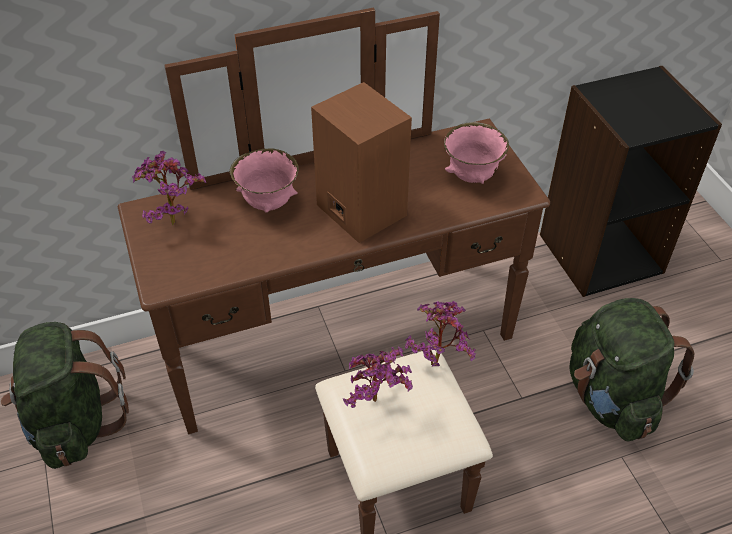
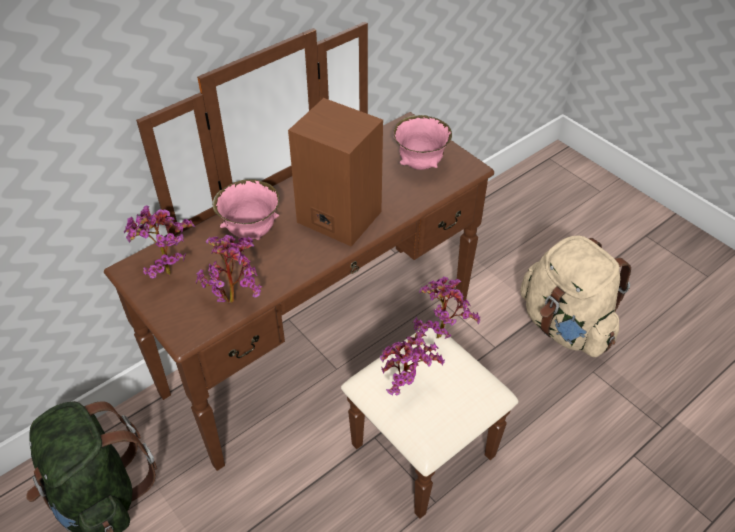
camera: 20 degrees left, 0 degrees up
black bookcase [540,66,722,297] -> none
green backpack [569,298,695,442] -> beige backpack [520,235,631,357]
none -> potted plant [196,235,262,303]

